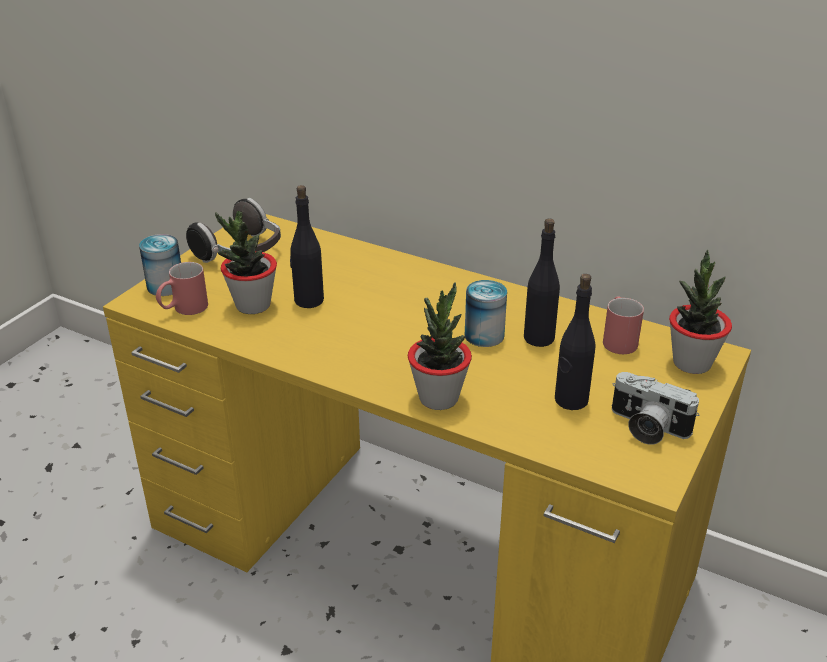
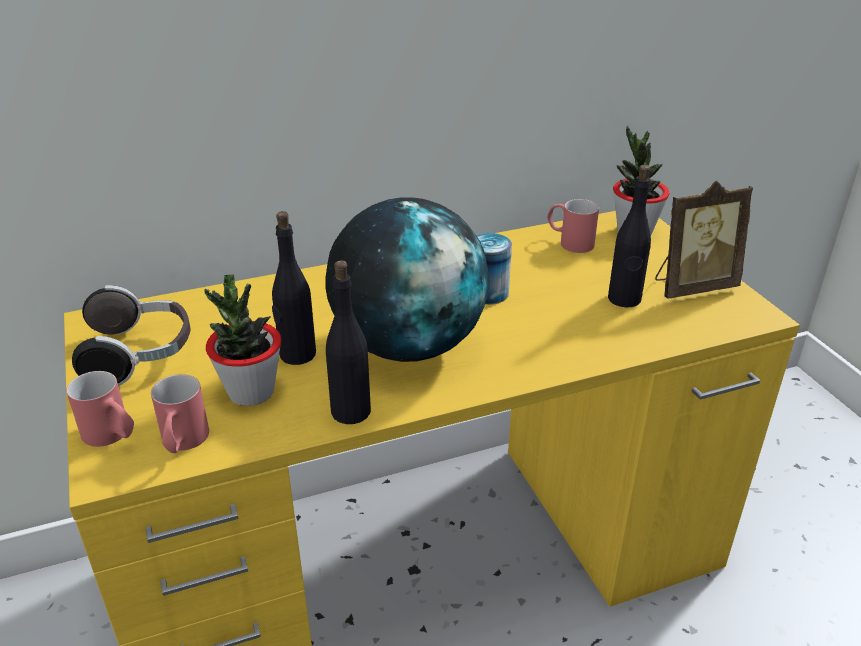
camera: 50 degrees left, 0 degrees up
can [139,234,181,296] -> red mug [66,371,134,447]
potted plant [408,283,472,410] -> none
black bottle [524,218,560,347] -> black bottle moved to [326,261,371,424]
camera [612,372,699,445] -> picture frame [655,181,753,299]
none -> globe [325,197,489,362]

